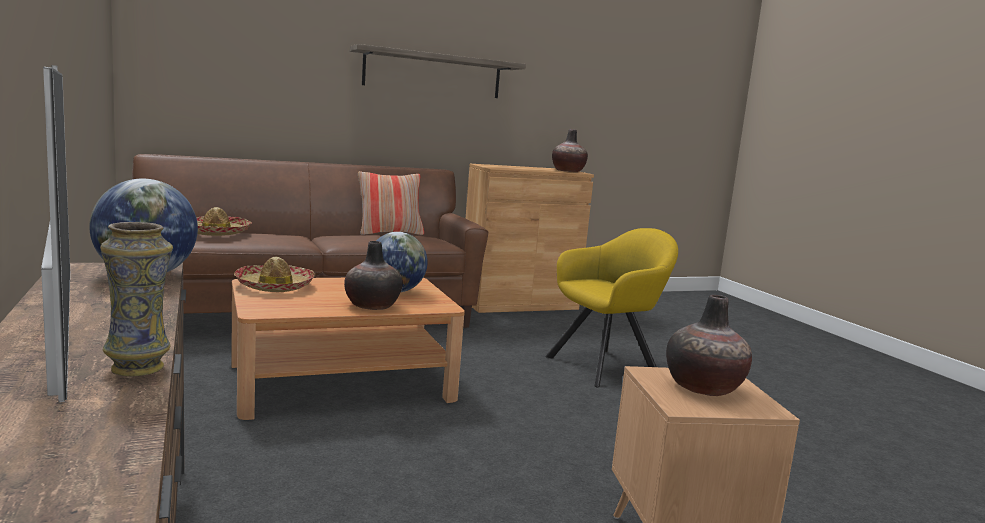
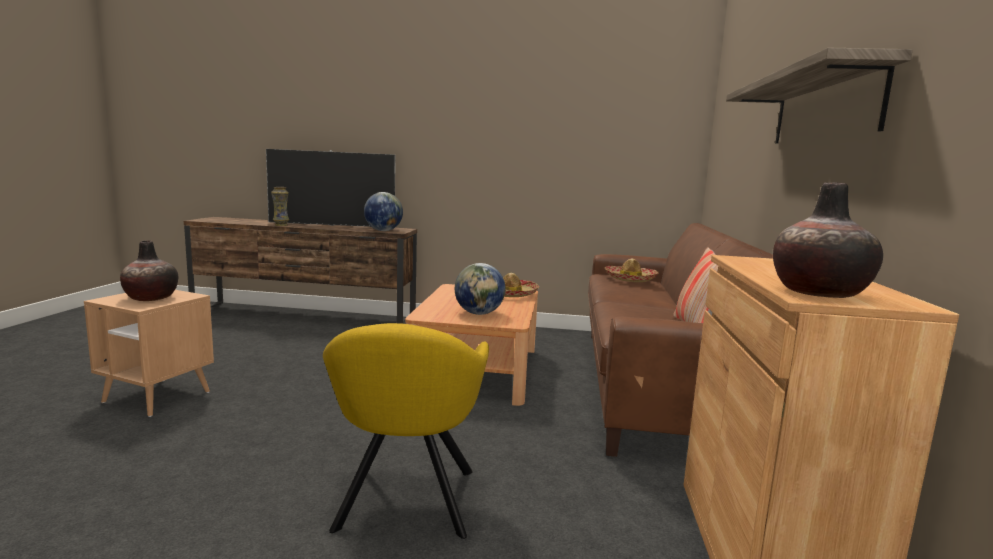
camera: 120 degrees right, 0 degrees up
vase [344,241,403,310] -> none

